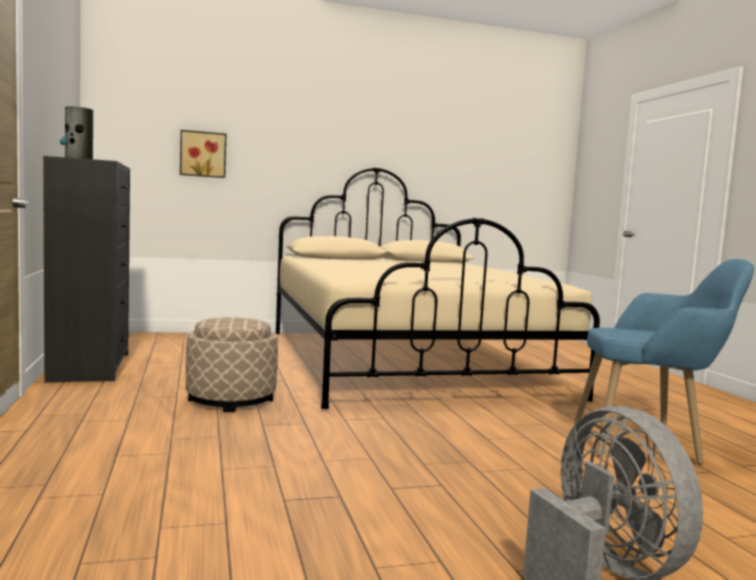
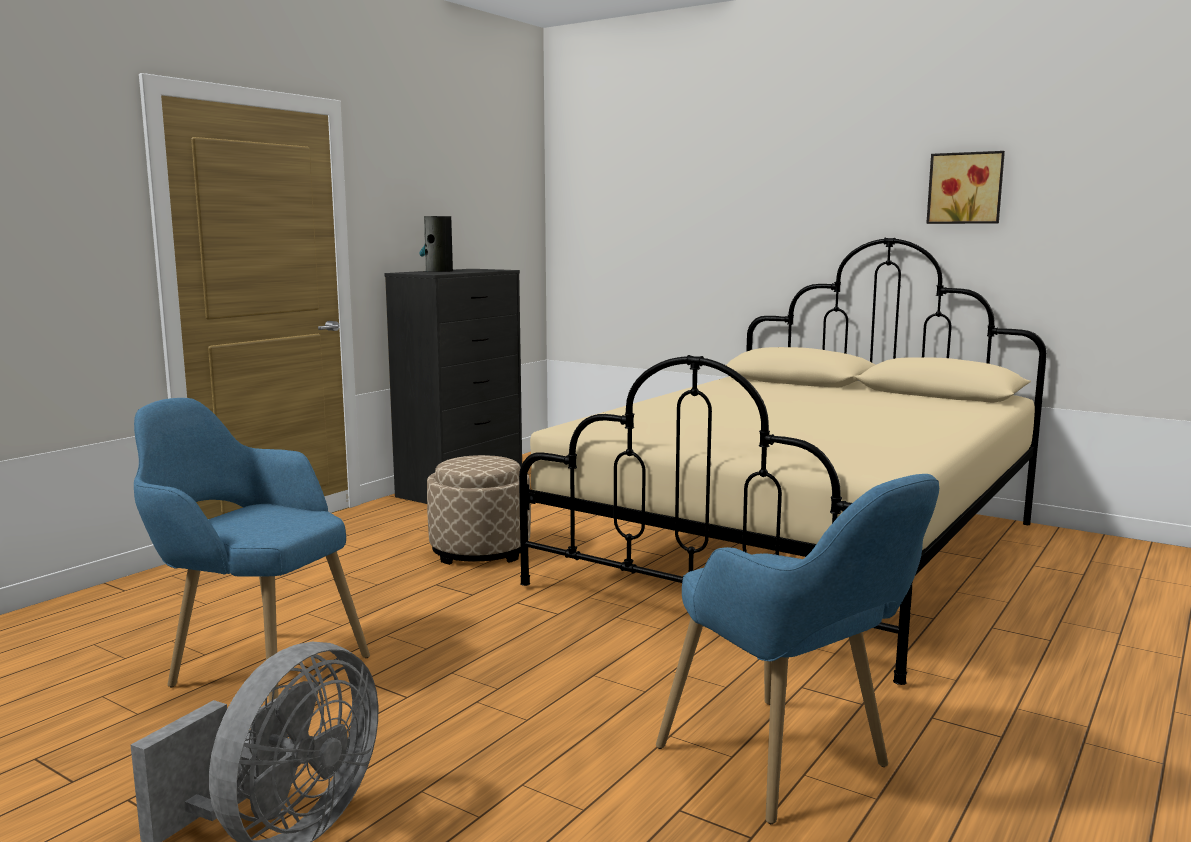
camera: 50 degrees right, 5 degrees up
picture [180,130,226,178] -> picture moved to [926,151,1005,224]
none -> blue armchair [134,398,370,702]

